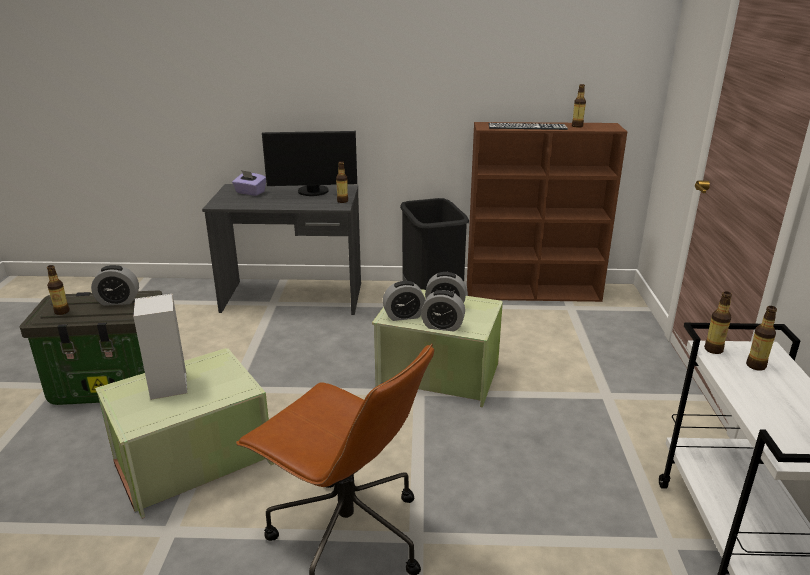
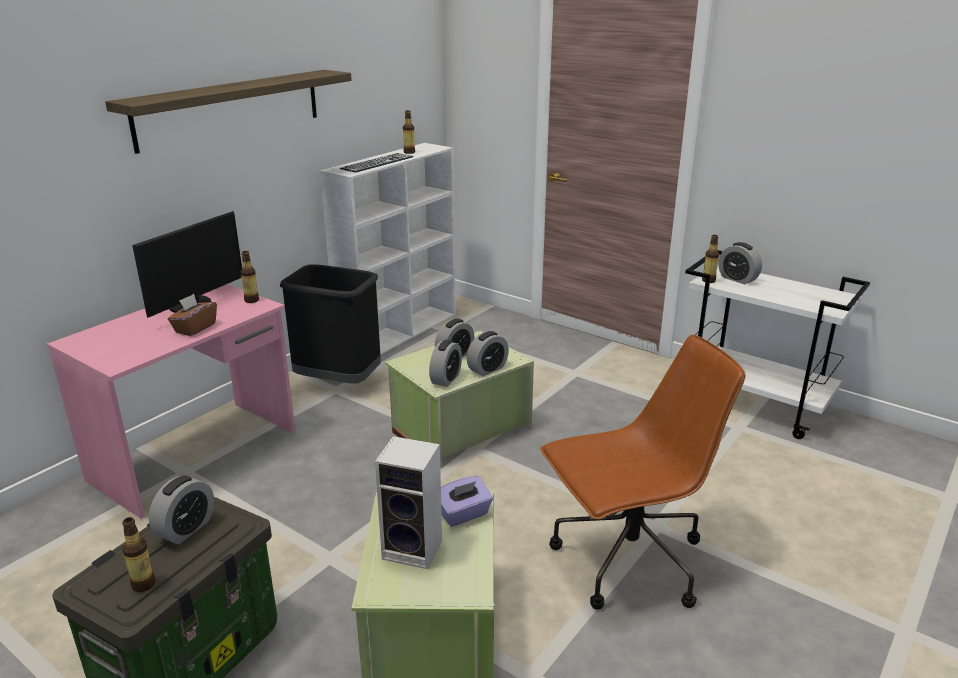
camera: 55 degrees left, 0 degrees up
grey desk [202,184,361,315] -> pink desk [47,284,295,519]
purple tissue box [232,170,266,196] -> purple tissue box moved to [441,476,493,527]
brown bookcase [467,122,627,302] -> white bookcase [320,143,456,355]
bottle [746,306,777,371] -> alarm clock [718,242,762,284]
none -> shelf [105,70,352,154]
none -> brown tissue box [168,294,217,336]

